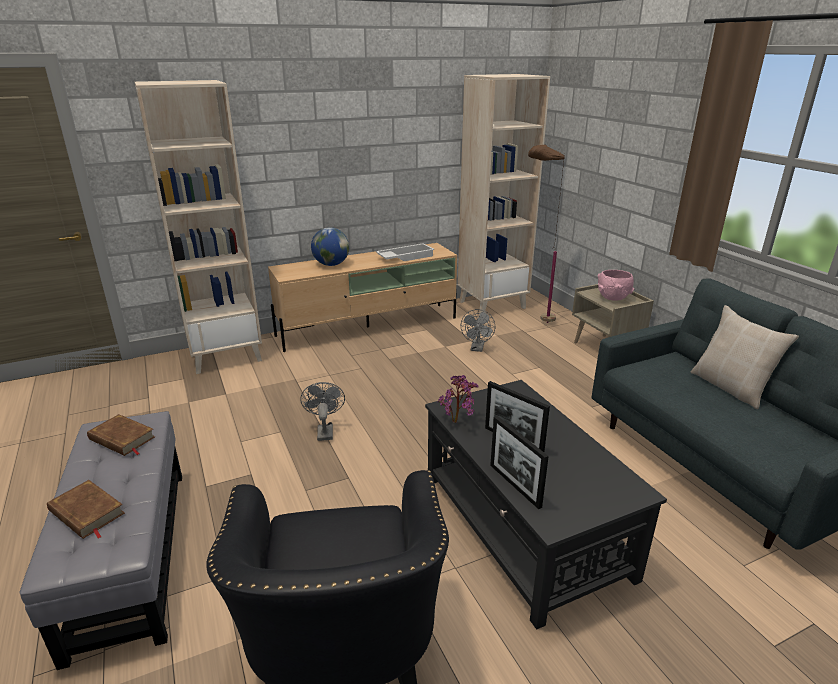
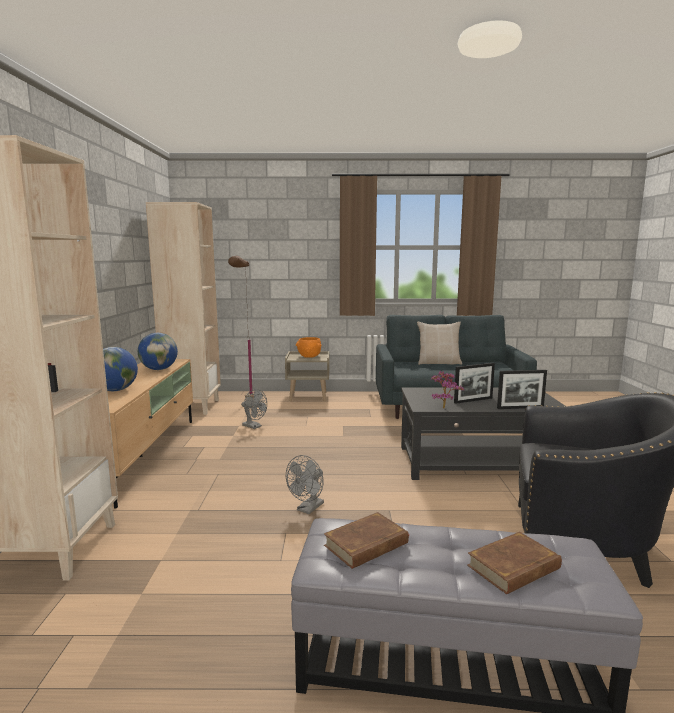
camera: 65 degrees left, 15 degrees down
grey fan [300,382,345,441] -> grey fan turned 75 degrees counterclockwise [286,455,324,514]
white tray [376,243,435,261] -> globe [138,333,178,370]
pink bowl [597,270,634,301] -> orange bowl [296,337,321,358]

